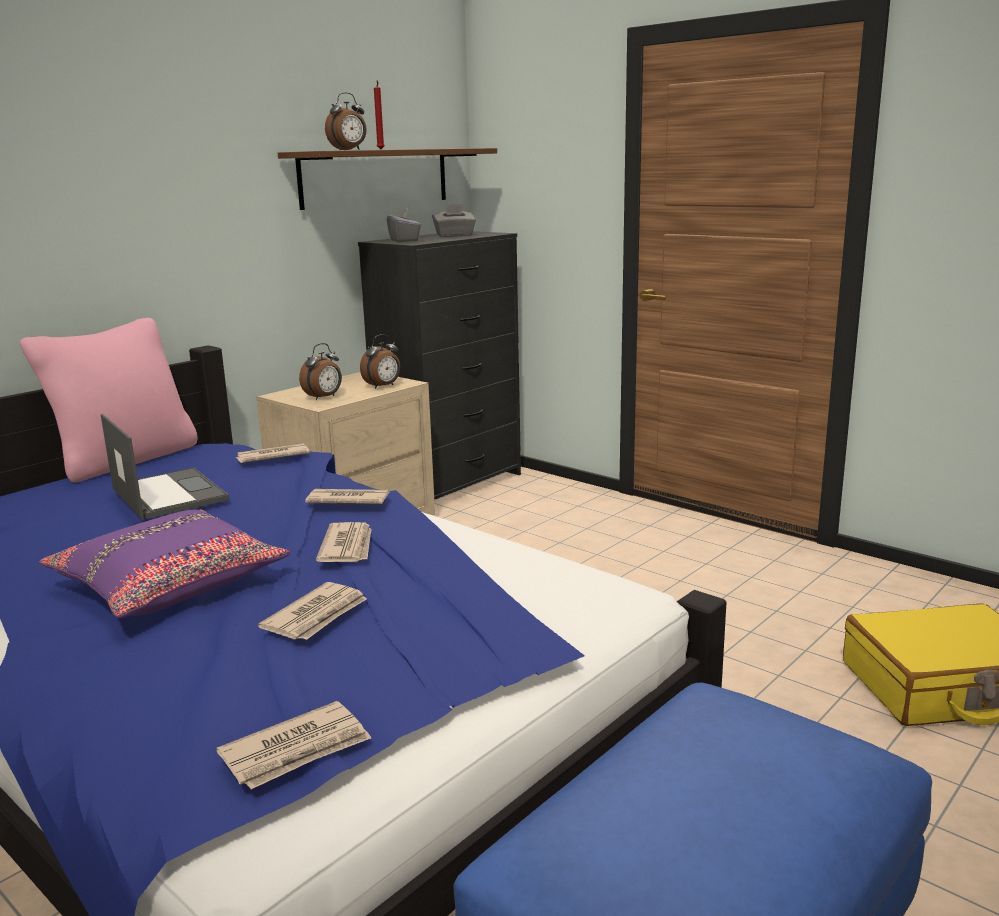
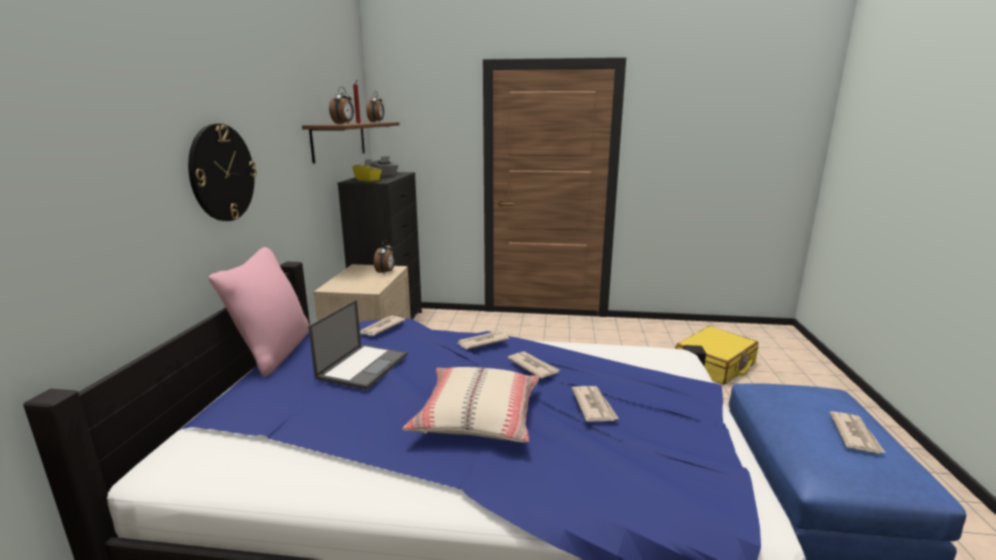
camera: 35 degrees left, 0 degrees up
purple pillow [39,510,291,618] -> beige pillow [403,367,539,442]
laptop [101,414,230,520] -> laptop turned 90 degrees clockwise [308,300,407,390]
newspaper [216,701,371,789] -> newspaper moved to [830,411,886,454]
alarm clock [299,343,342,400] -> alarm clock moved to [366,91,384,122]
grey tissue box [387,207,421,242] -> yellow tissue box [352,159,382,181]
none -> wall clock [188,124,257,221]

